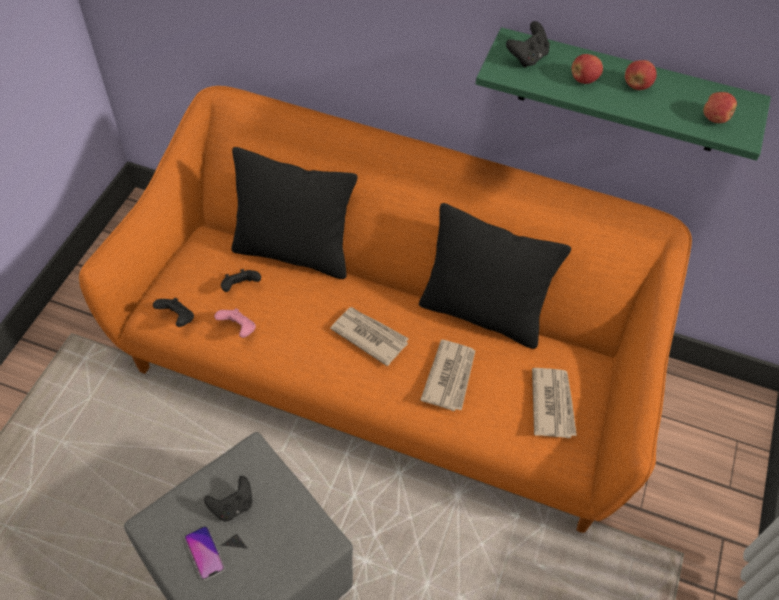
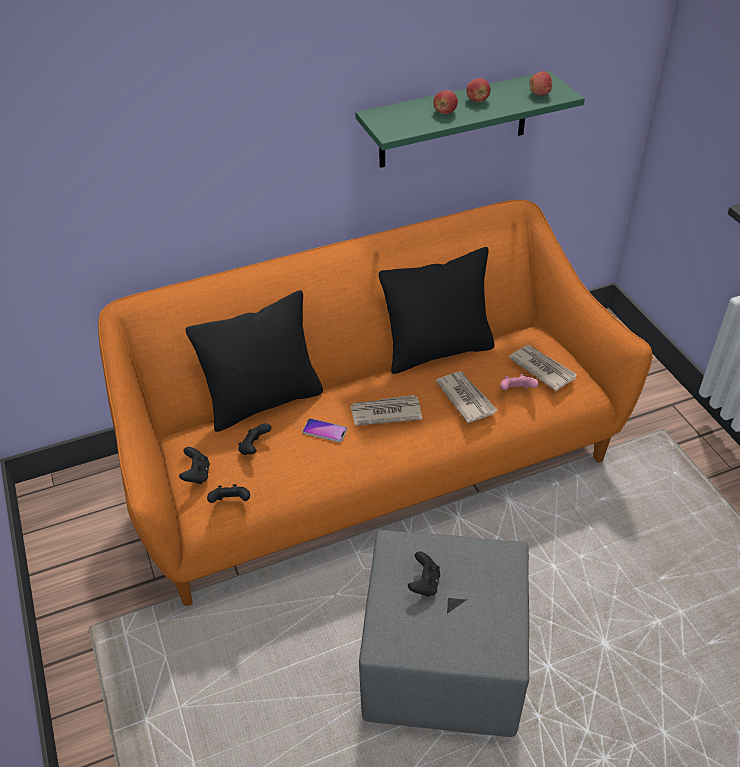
camera: 40 degrees left, 10 degrees down
phone [184,526,225,581] -> phone moved to [303,418,347,442]
pink game controller [214,308,256,338] -> pink game controller moved to [500,374,539,390]
black game controller [506,21,550,68] -> black game controller moved to [179,447,210,484]

